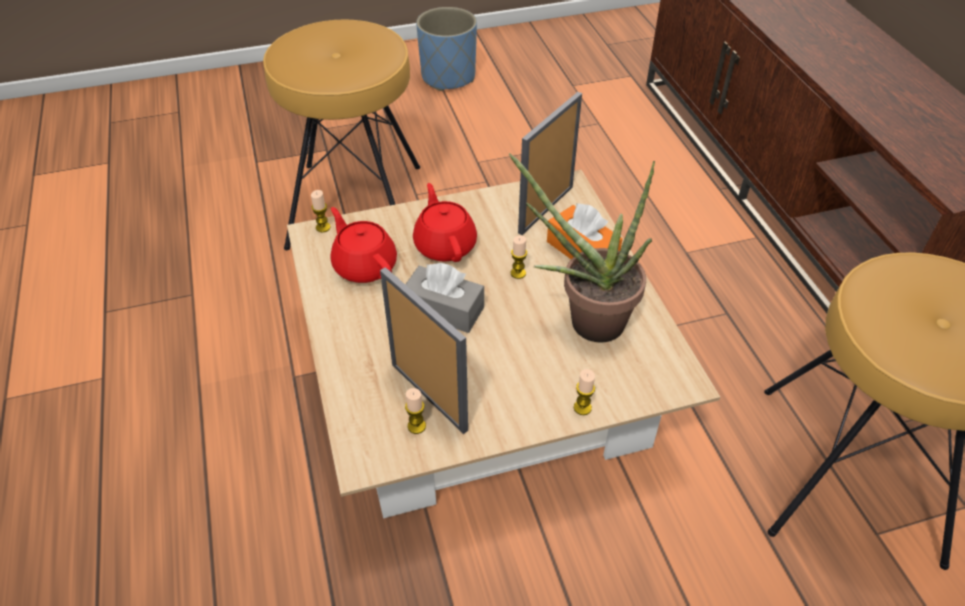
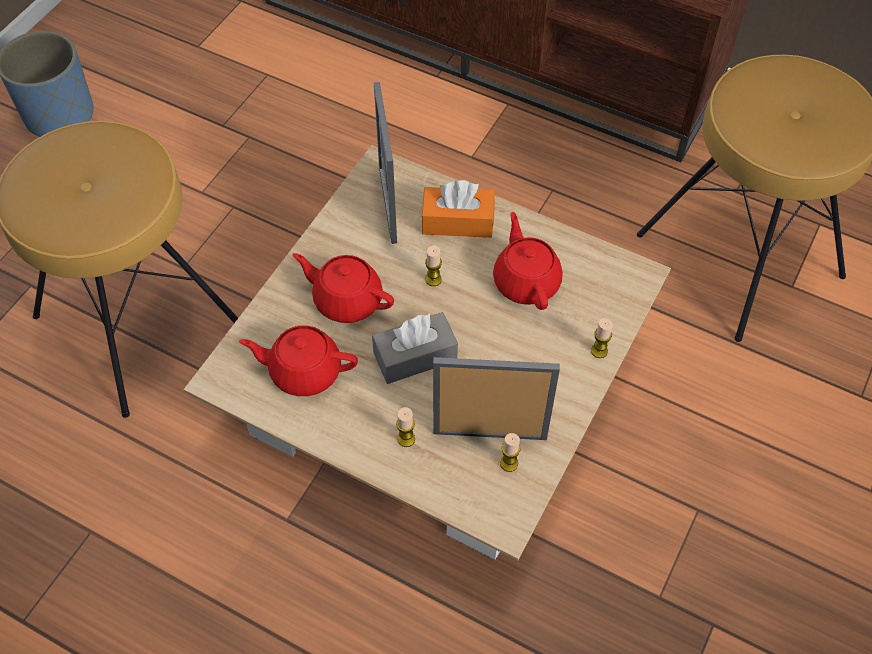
camera: 45 degrees left, 10 degrees up
candle [311,190,331,233] -> candle moved to [396,407,415,447]
potted plant [509,153,655,343] -> red teapot [493,212,563,310]

